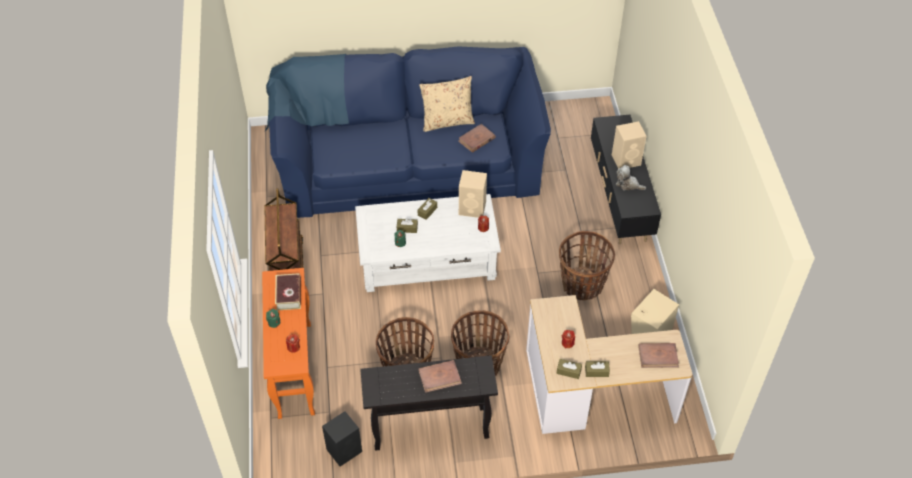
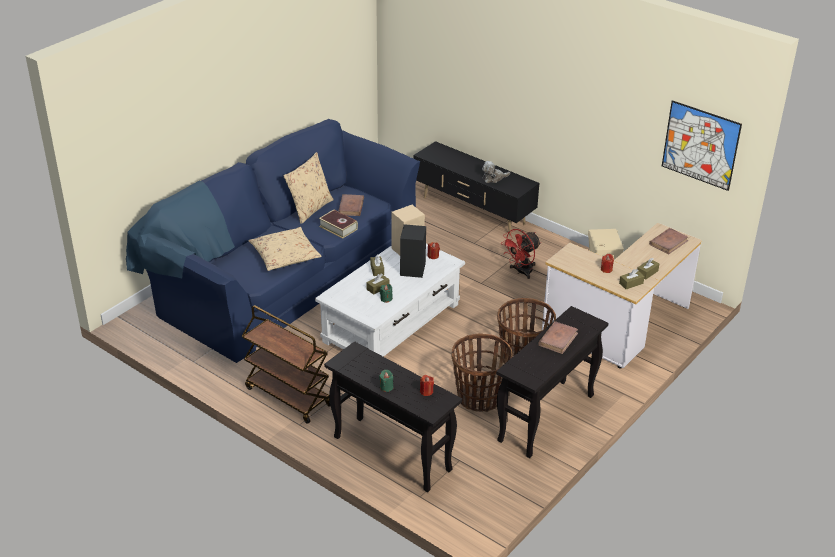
camera: 45 degrees left, 15 degrees down
orange console table [262,268,315,419] -> black console table [324,341,462,492]
book [275,273,301,311] -> book moved to [319,210,358,239]
black speaker [322,411,362,466] -> black speaker moved to [400,224,426,278]
basket [559,231,615,300] -> red fan [502,229,541,279]
beige speaker [612,121,647,169] -> none
none -> beige pillow [249,227,321,271]
none -> picture [662,100,742,191]

